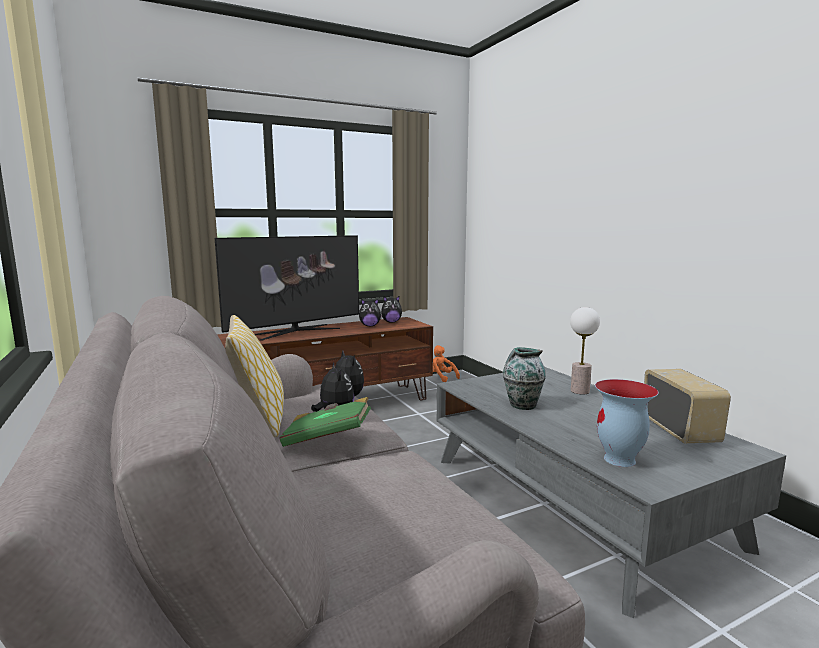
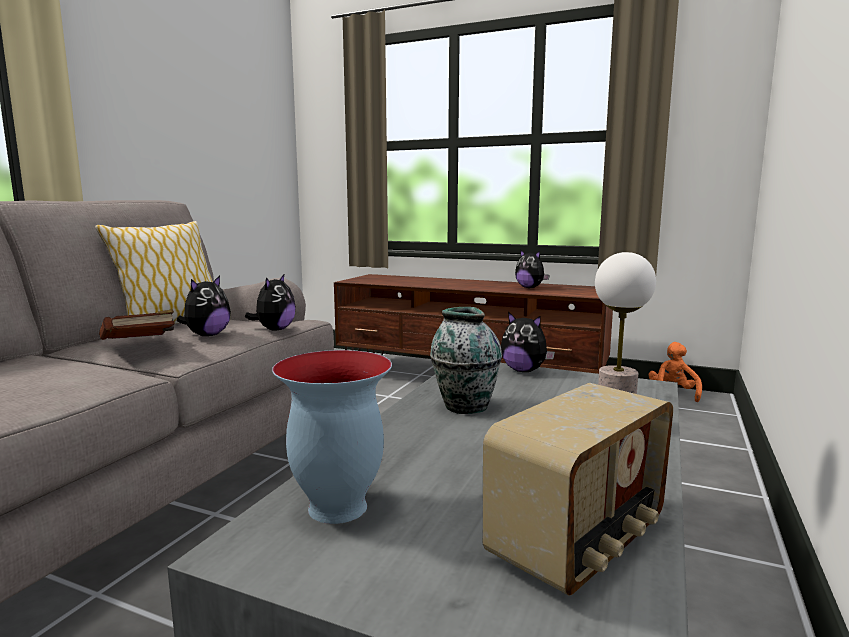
camera: 50 degrees right, 0 degrees up
television [215,235,359,341] -> none
green book [280,397,371,447] -> brown book [99,309,175,340]
plush toy [381,296,402,323] -> plush toy moved to [501,312,555,372]

